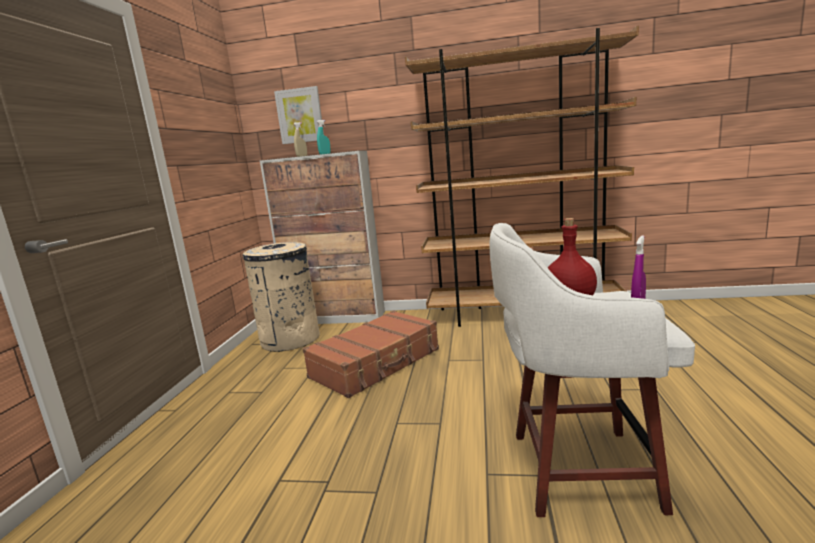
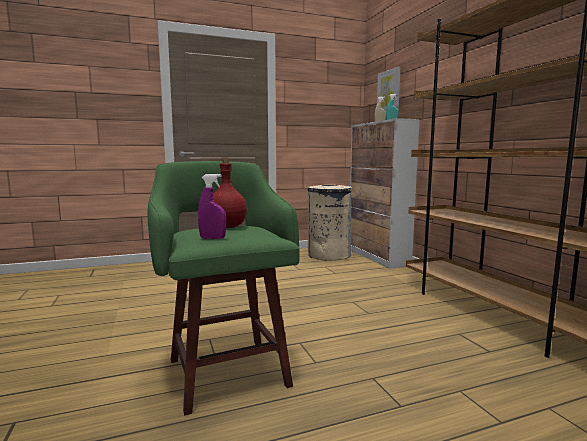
camera: 60 degrees right, 5 degrees down
brown suitcase [303,310,439,398] -> none
white stool [489,223,695,517] -> green stool [147,161,300,415]

